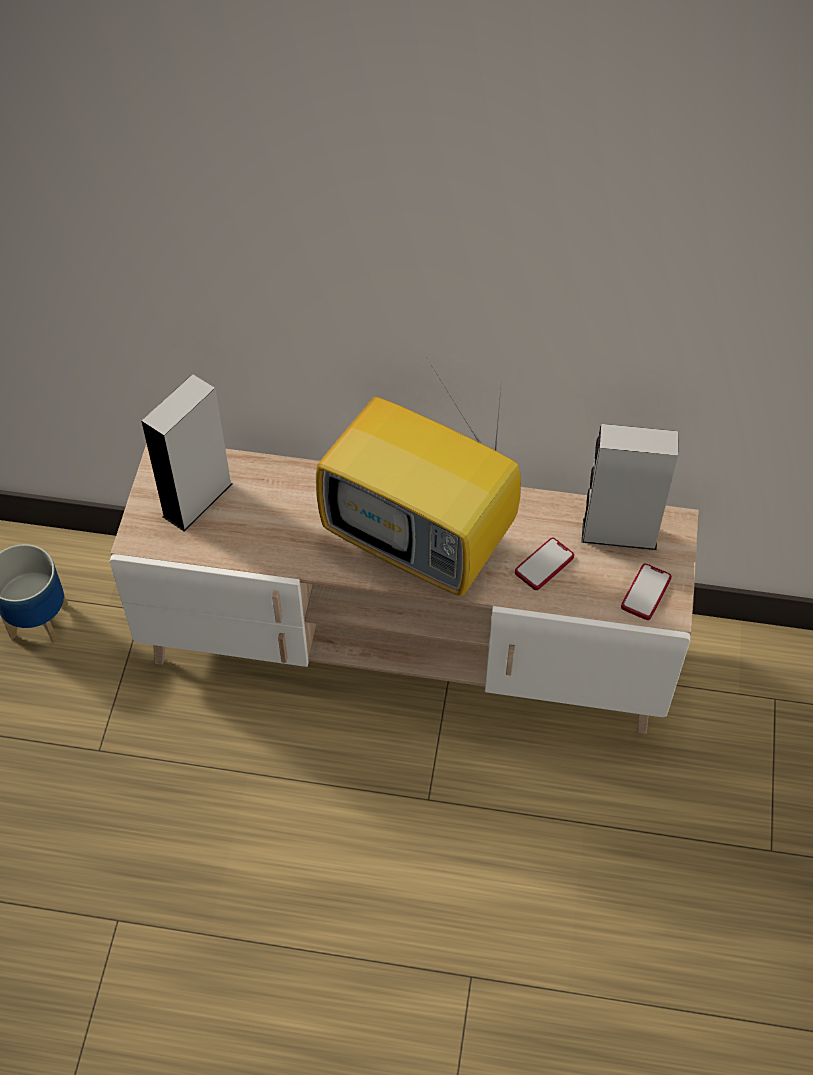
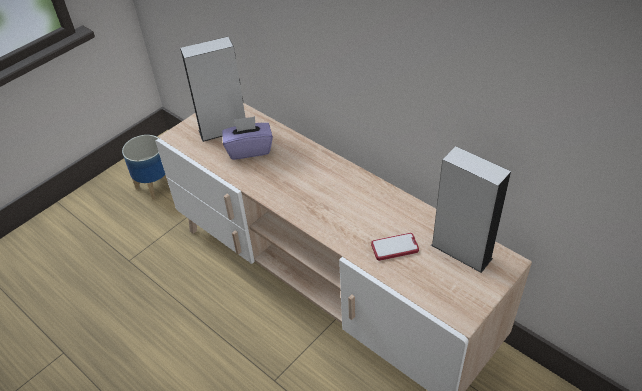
camera: 35 degrees right, 10 degrees down
television [316,362,521,596] -> none
phone [621,563,672,620] -> none
none -> purple tissue box [222,116,273,160]

